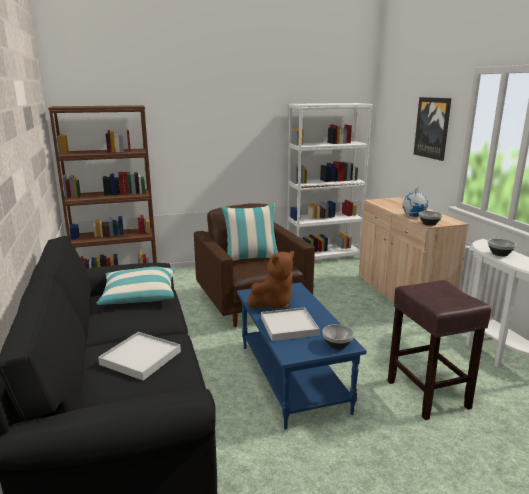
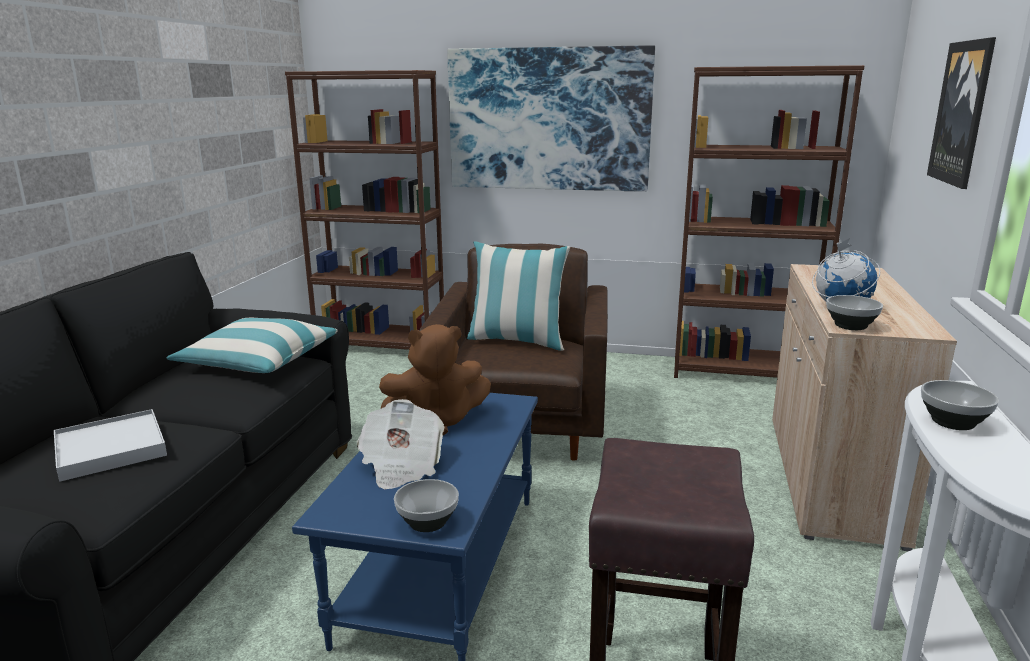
camera: 30 degrees right, 0 degrees up
white tray [261,307,320,341] -> newspaper [357,399,444,489]
white bookcase [287,103,373,260] -> brown bookcase [674,65,865,378]
none -> picture [447,45,655,192]

